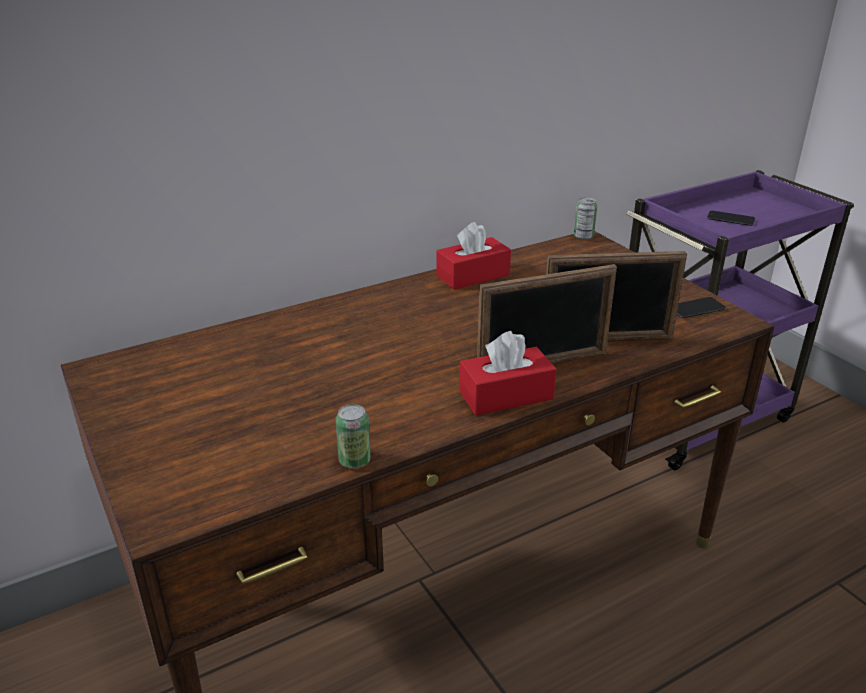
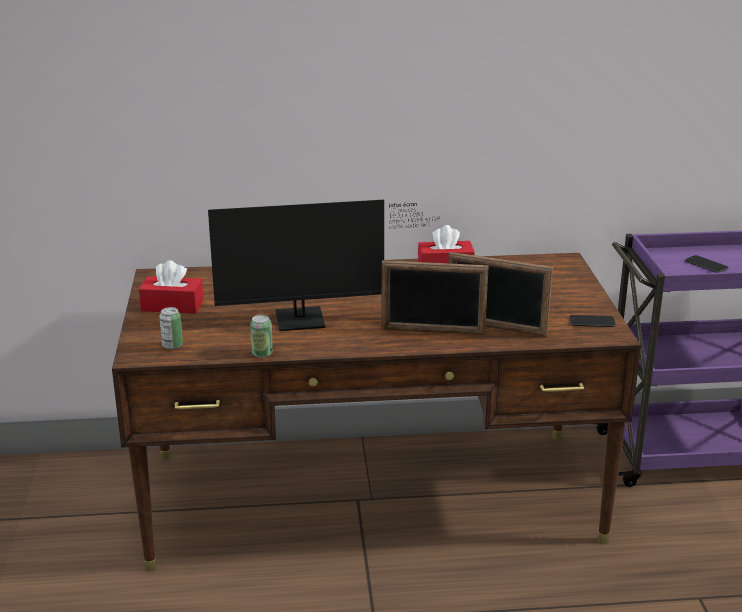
camera: 25 degrees right, 5 degrees down
red tissue box [459,331,556,415] -> red tissue box moved to [139,260,204,314]
can [574,197,597,240] -> can moved to [159,307,183,349]
none -> monitor [208,200,439,331]

